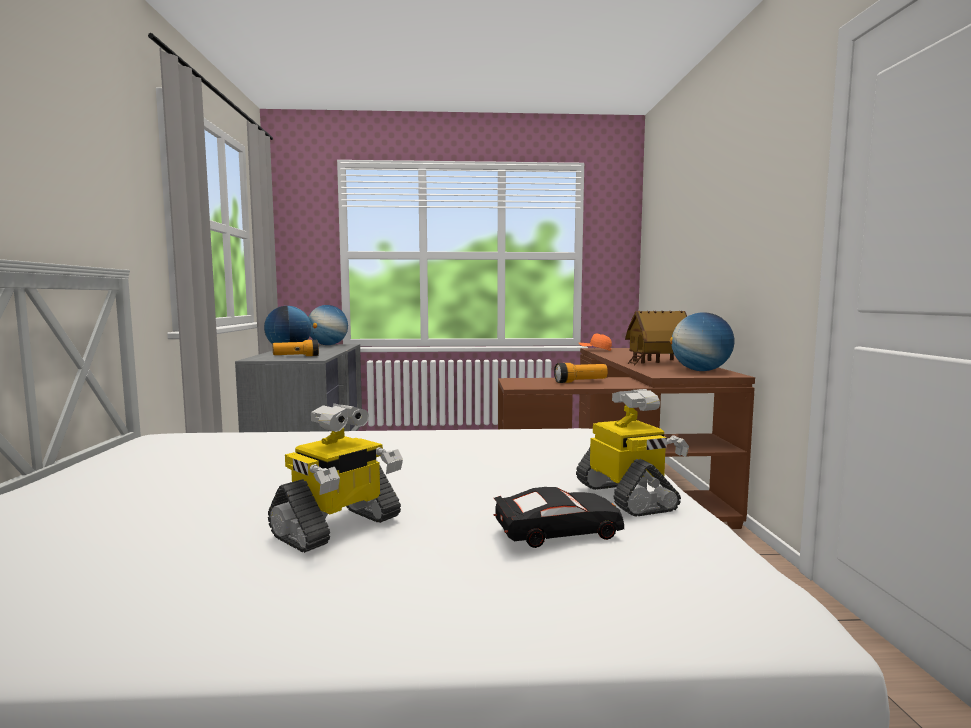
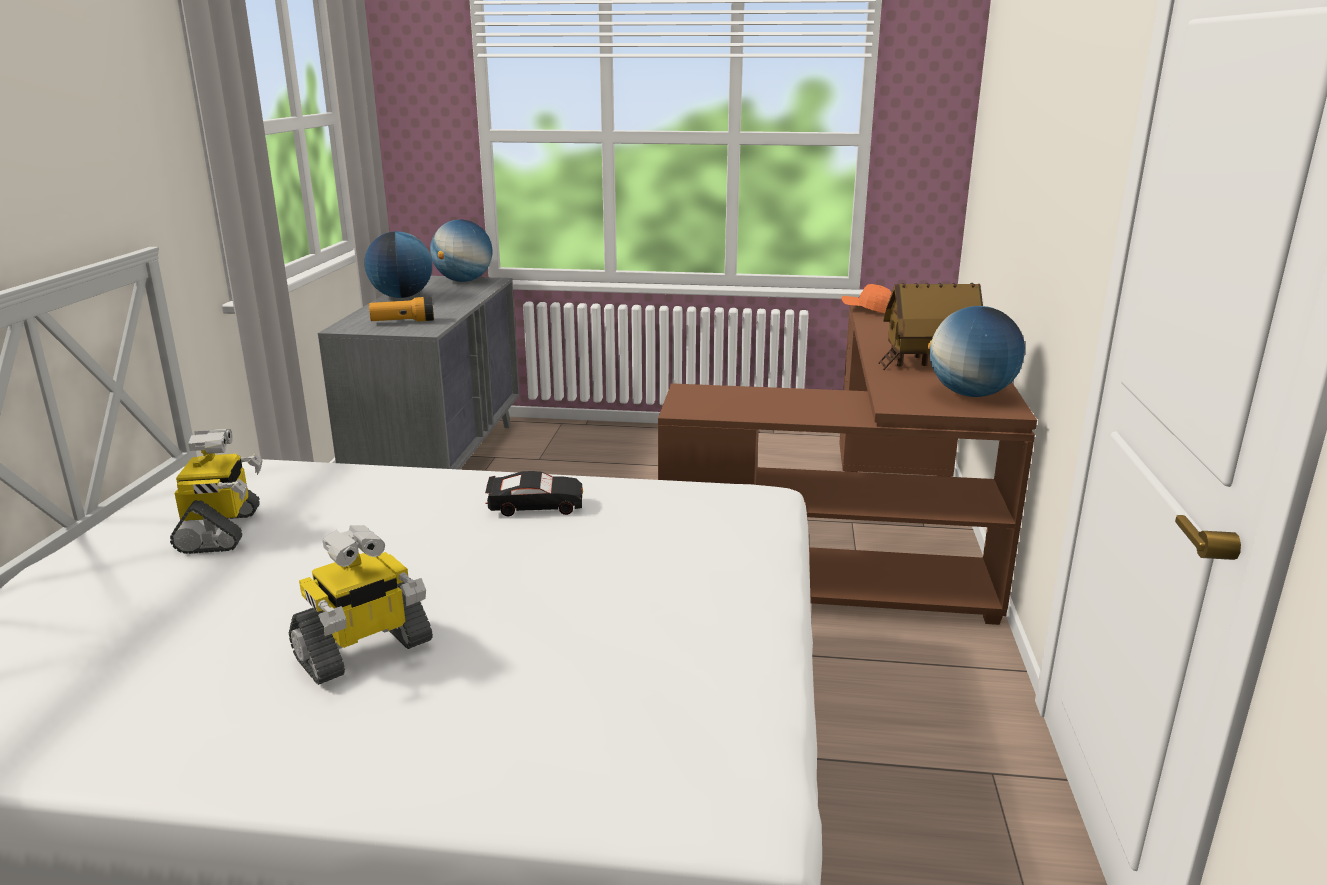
camera: 10 degrees right, 15 degrees up
black toy car [493,487,624,548] -> black toy car moved to [485,471,583,516]
flashlight [554,363,608,383] -> none
toy robot [576,389,689,517] -> toy robot moved to [170,429,263,554]

